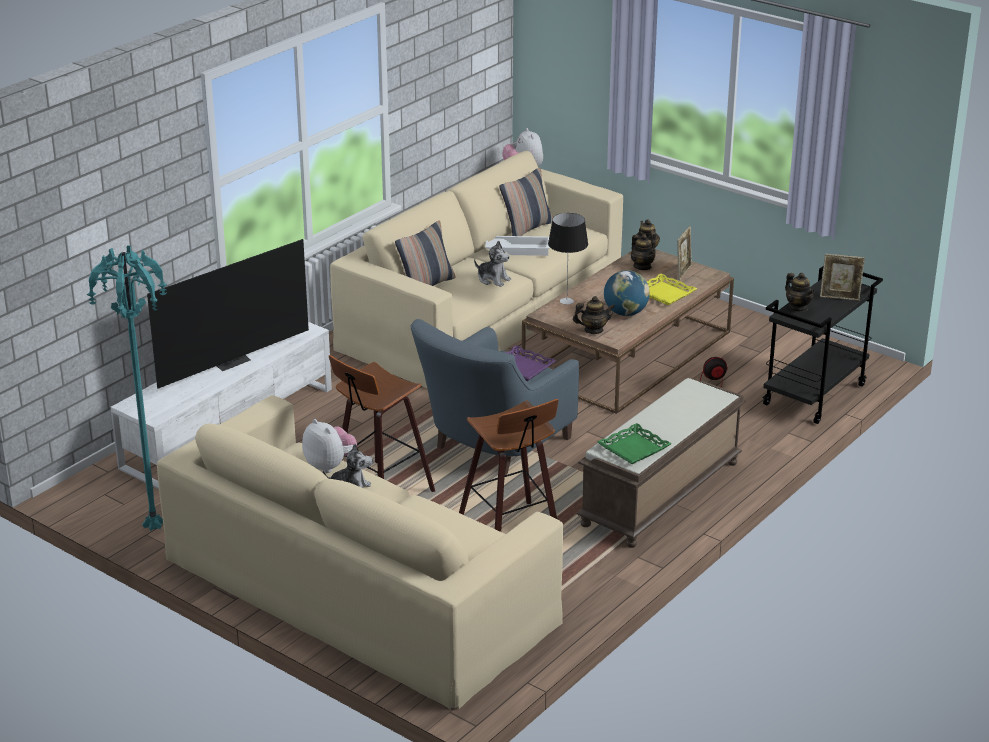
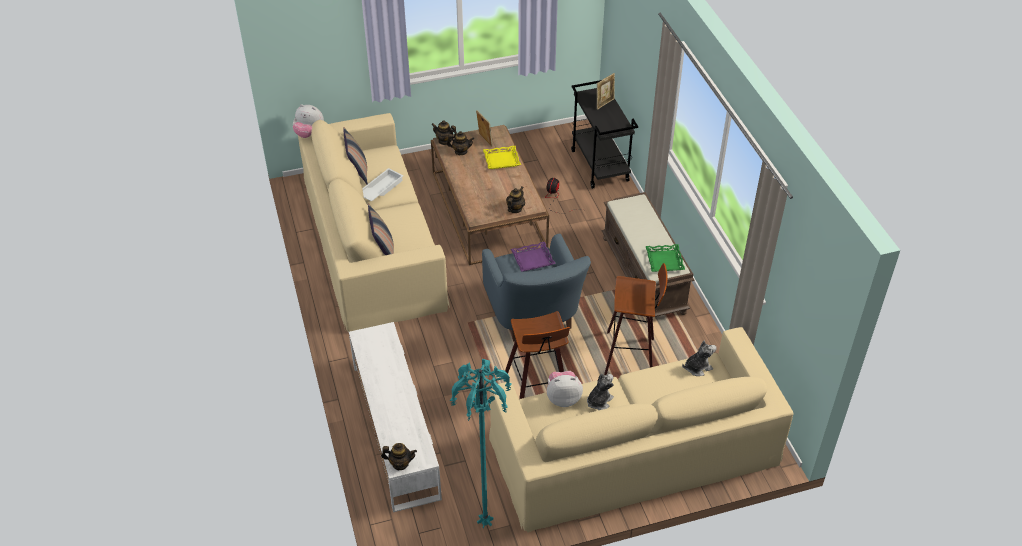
camera: 55 degrees left, 15 degrees up
television [147,239,309,389] -> none
plush toy [474,240,511,287] -> plush toy moved to [682,341,717,376]
table lamp [548,213,588,304] -> none
globe [604,270,650,316] -> none
teapot [785,273,815,312] -> teapot moved to [381,443,417,470]

